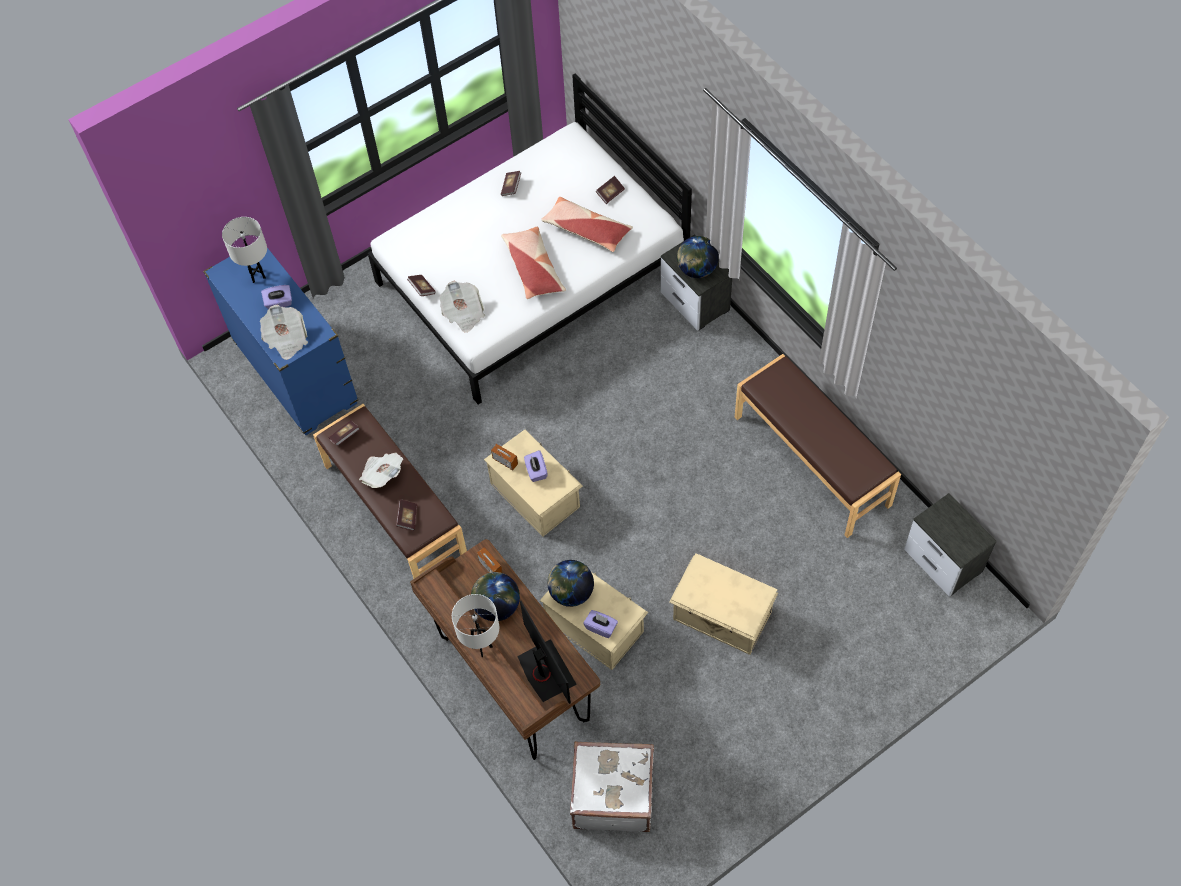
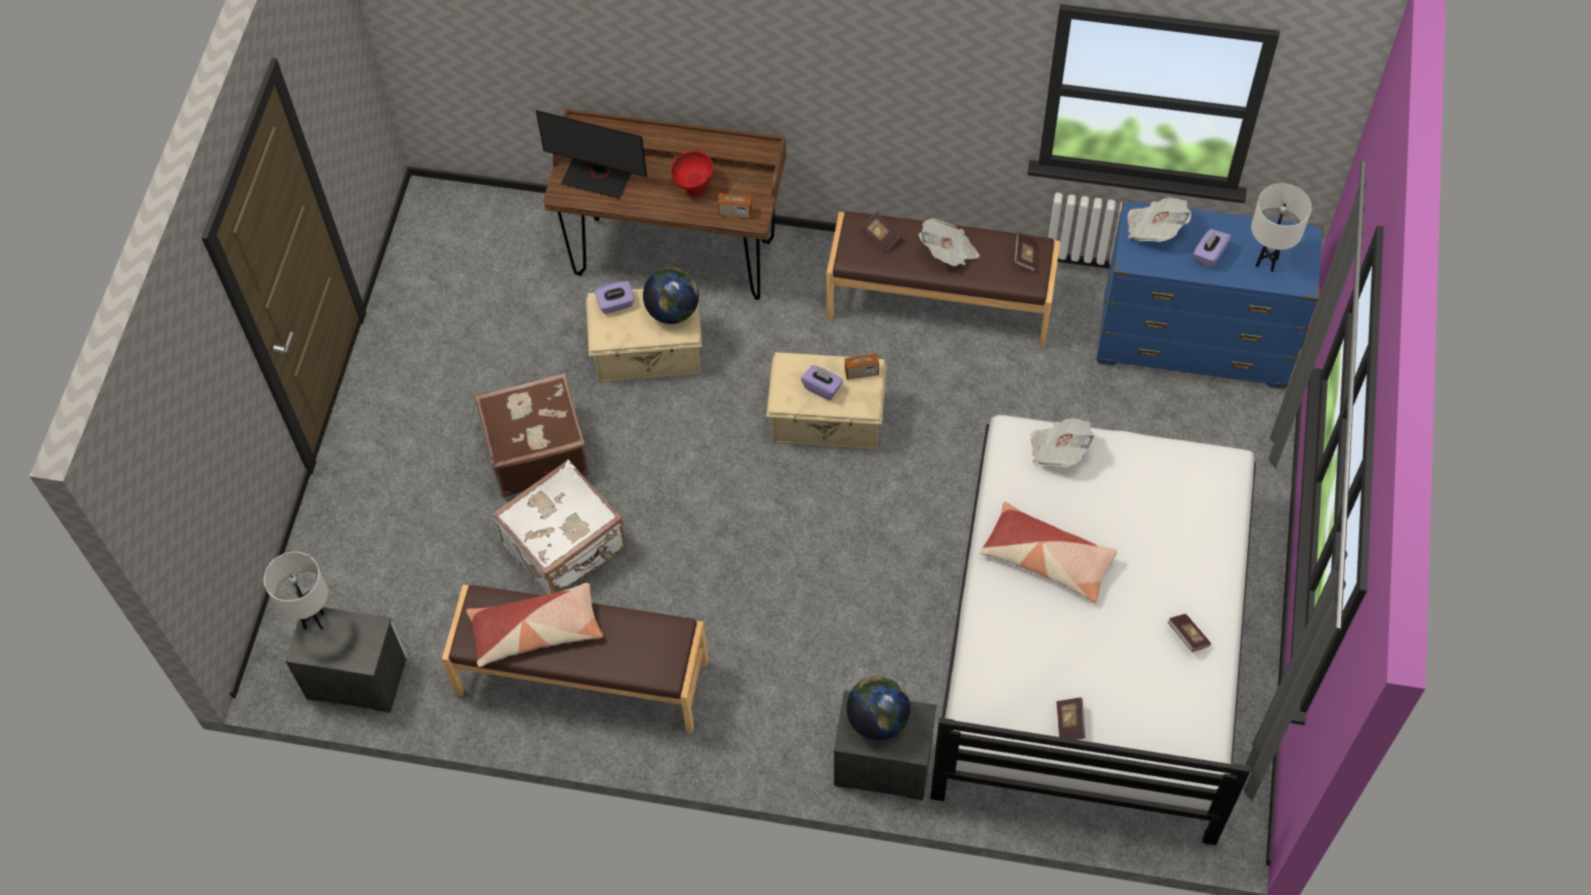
camera: 135 degrees right, 0 degrees up
book [407,275,436,296] -> none
white table lamp [452,594,499,657] -> white table lamp moved to [264,552,328,630]
globe [471,572,520,621] -> red bowl [671,151,714,196]
pillow [541,197,633,252] -> pillow moved to [466,583,603,667]
white suitcase [570,741,654,832] -> white suitcase moved to [493,460,627,594]
beige storage box [669,553,778,655] -> brown suitcase [475,373,590,497]

